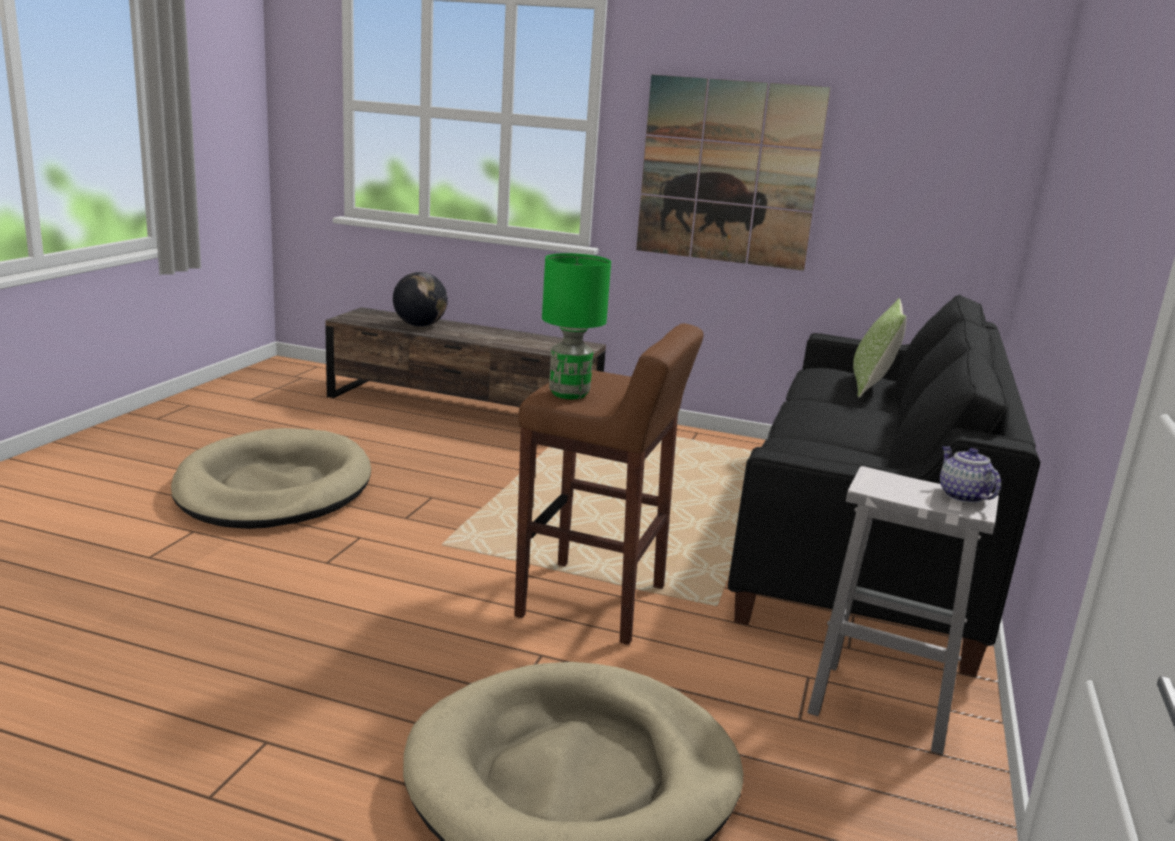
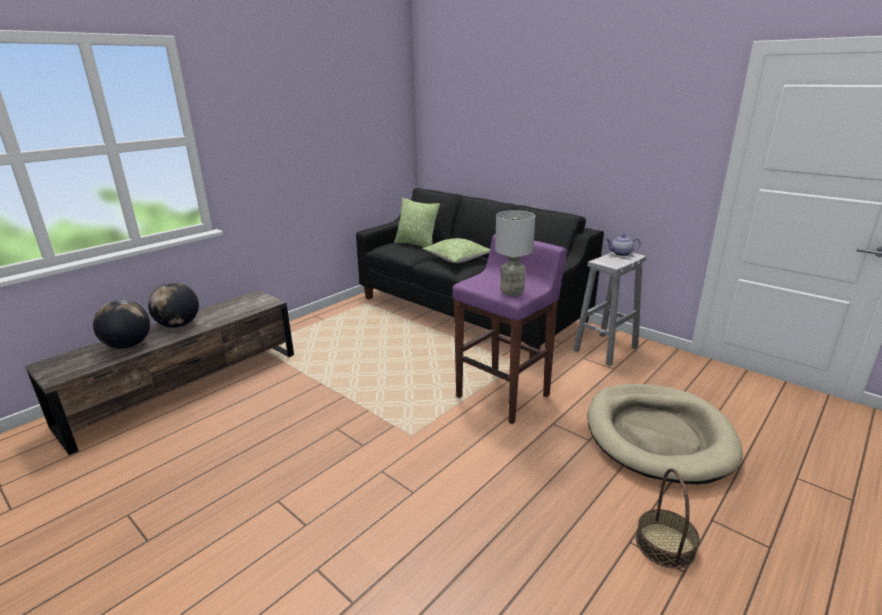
camera: 65 degrees left, 5 degrees up
beige dog bed [171,428,371,529] -> none
brown stool [514,323,704,645] -> purple stool [452,234,567,424]
green table lamp [542,253,611,399] -> grey table lamp [495,210,535,296]
picture [636,75,830,271] -> none
none -> globe [148,282,199,328]
none -> pillow [423,238,490,263]
none -> basket [636,468,700,569]

